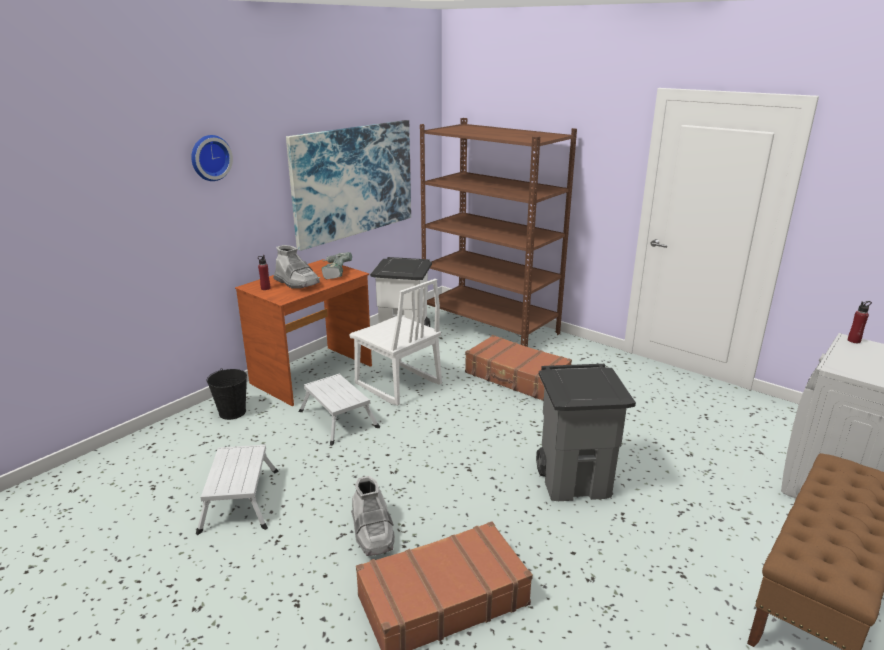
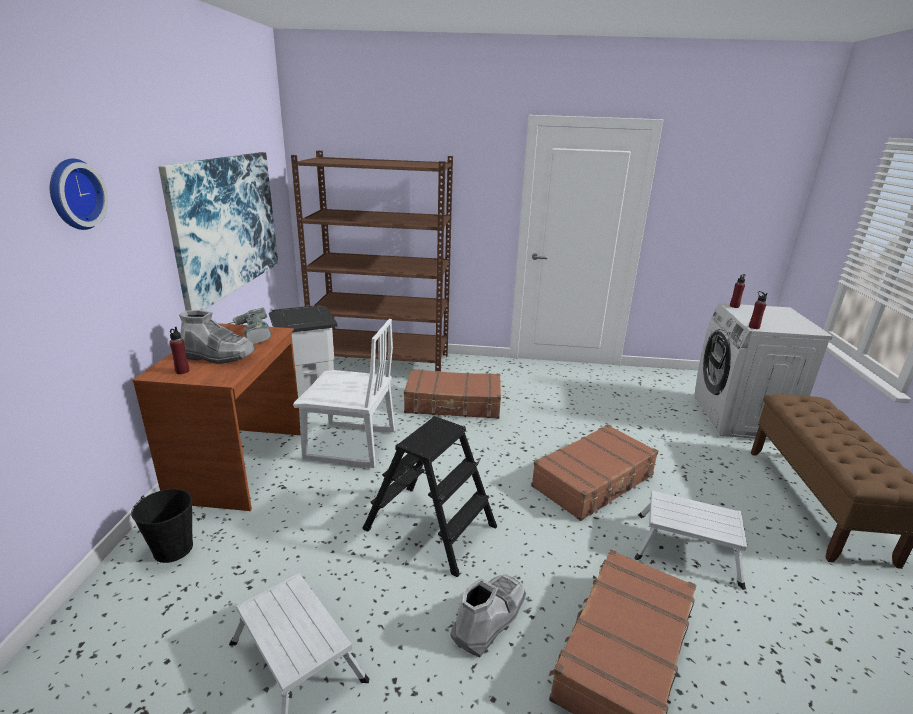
camera: 35 degrees left, 0 degrees up
white step ladder [298,373,380,446] -> white step ladder moved to [634,490,747,590]
grey boot [351,476,395,556] -> grey boot turned 90 degrees counterclockwise [450,575,526,658]
grey trash can [536,364,636,501] -> brown suitcase [531,424,658,521]
none -> black step ladder [362,416,497,577]
none -> red bottle [749,291,767,329]

